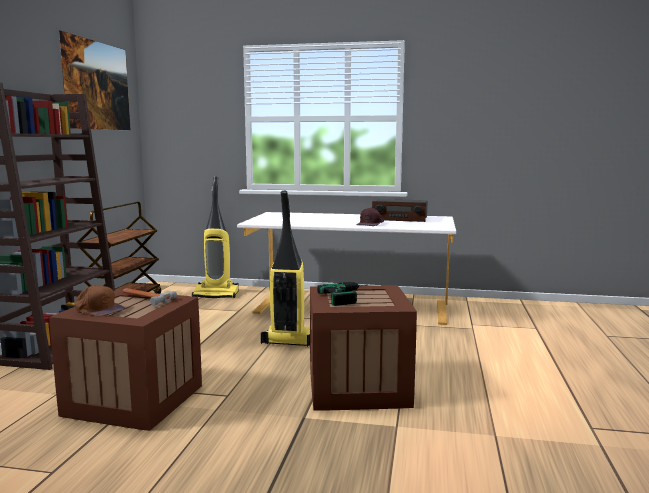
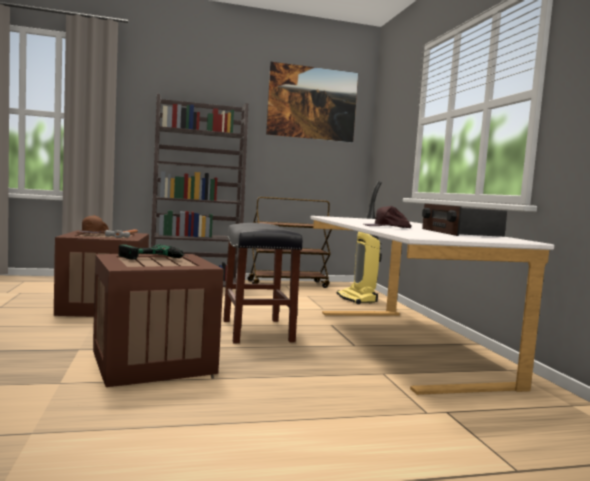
camera: 65 degrees right, 5 degrees down
vacuum cleaner [261,191,310,347] -> black stool [223,223,303,343]

